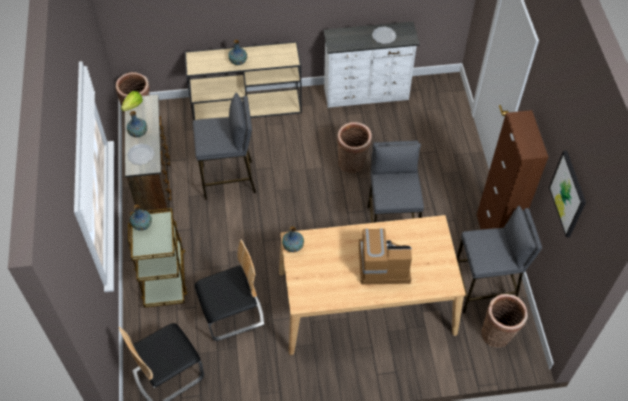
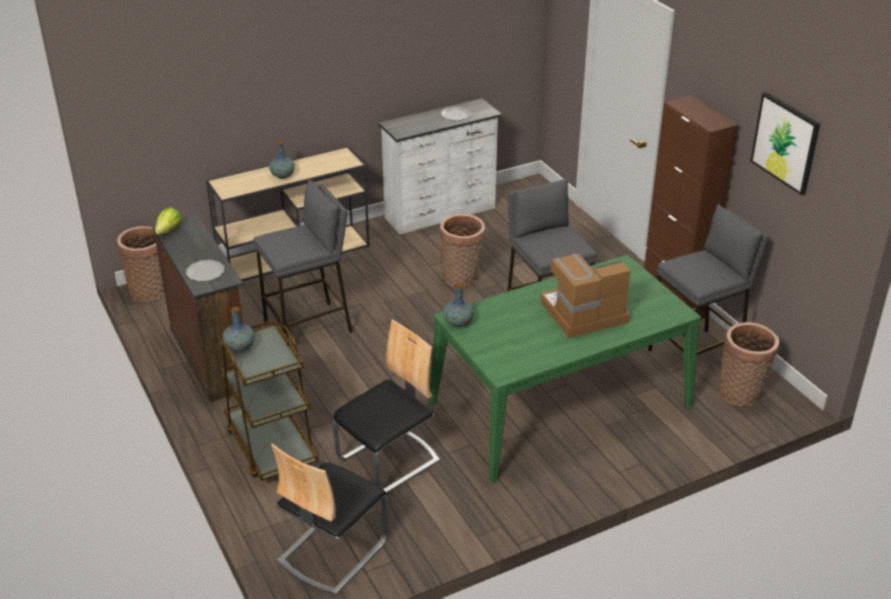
camera: 20 degrees left, 20 degrees down
vase [127,111,147,137] -> none
beige dining table [279,215,466,355] -> green dining table [429,255,701,483]

